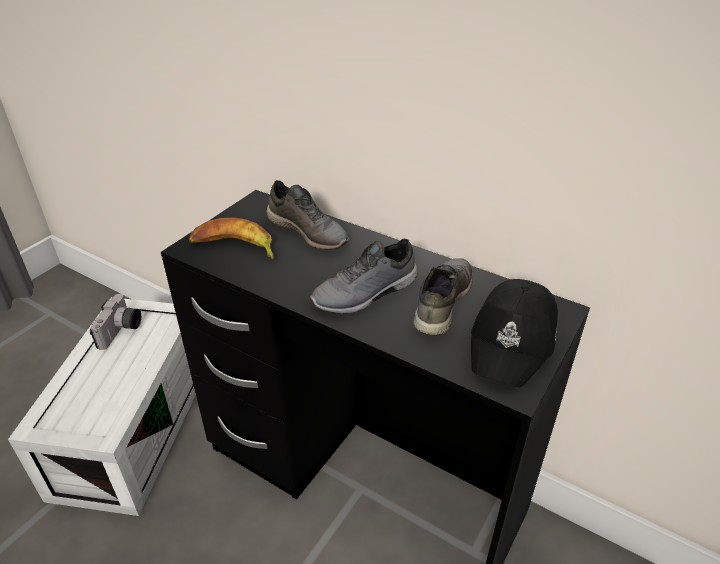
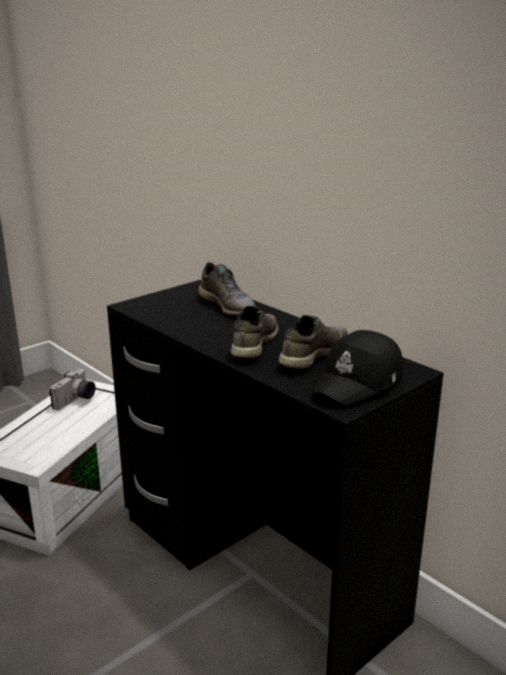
camera: 15 degrees right, 15 degrees down
banana [188,217,274,259] -> none
grey shoe [310,238,418,314] -> grey shoe turned 120 degrees clockwise [231,306,278,359]

